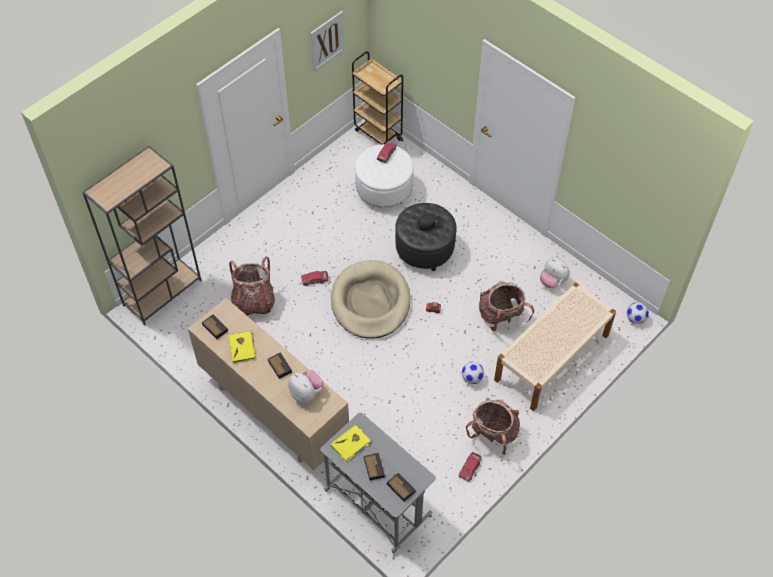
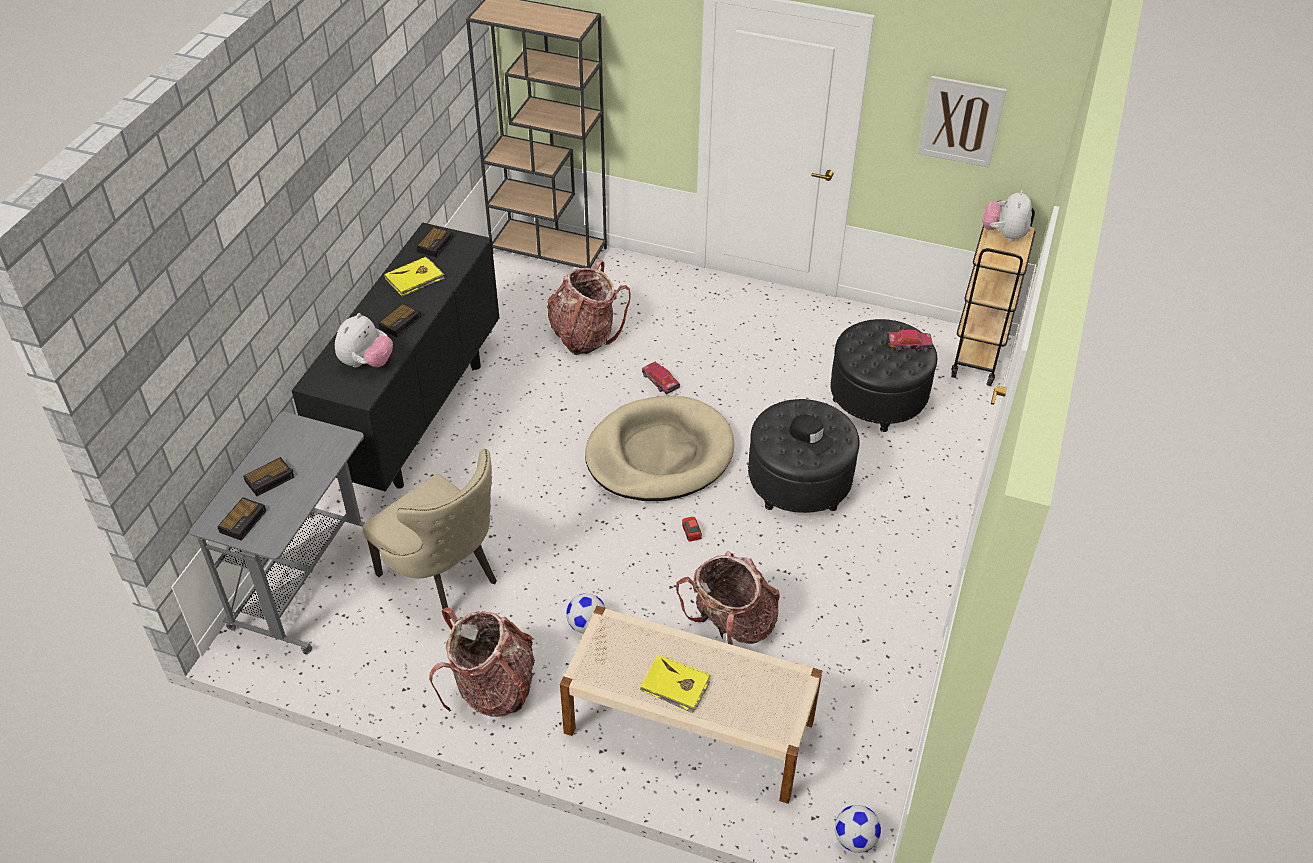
camera: 65 degrees right, 10 degrees down
beige dresser [188,298,349,470] -> black dresser [292,223,499,492]
yellow book [330,425,372,462] -> yellow book moved to [639,655,711,713]
white ottoman [355,144,414,210] -> black ottoman [830,319,937,432]
toy car [459,452,482,482] -> none
plush toy [540,258,570,288] -> plush toy moved to [982,190,1032,241]
none -> beige chair [363,449,497,619]

